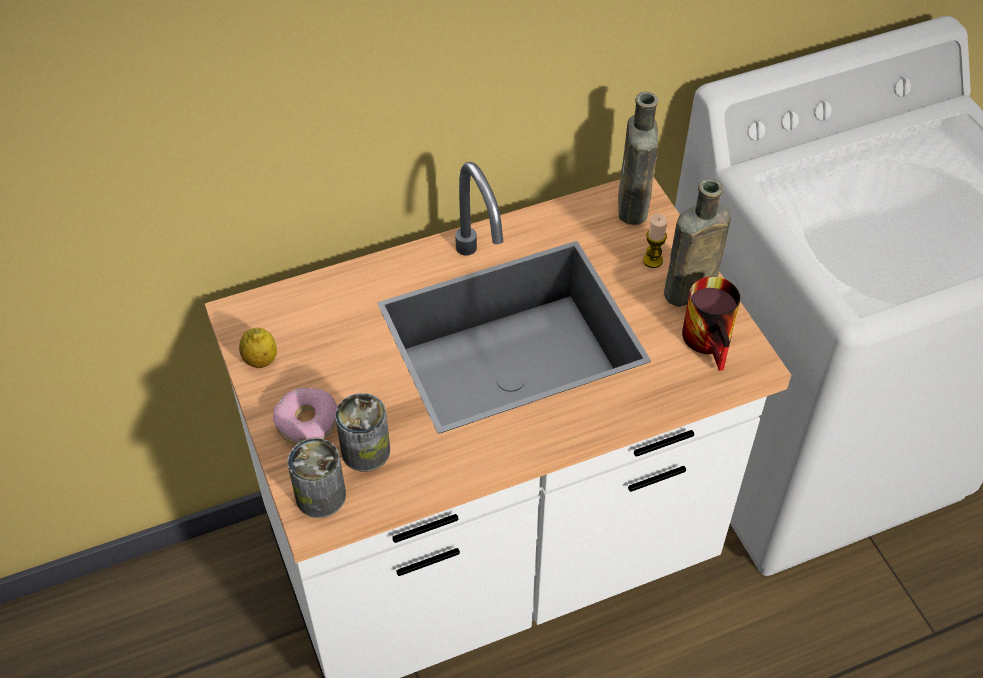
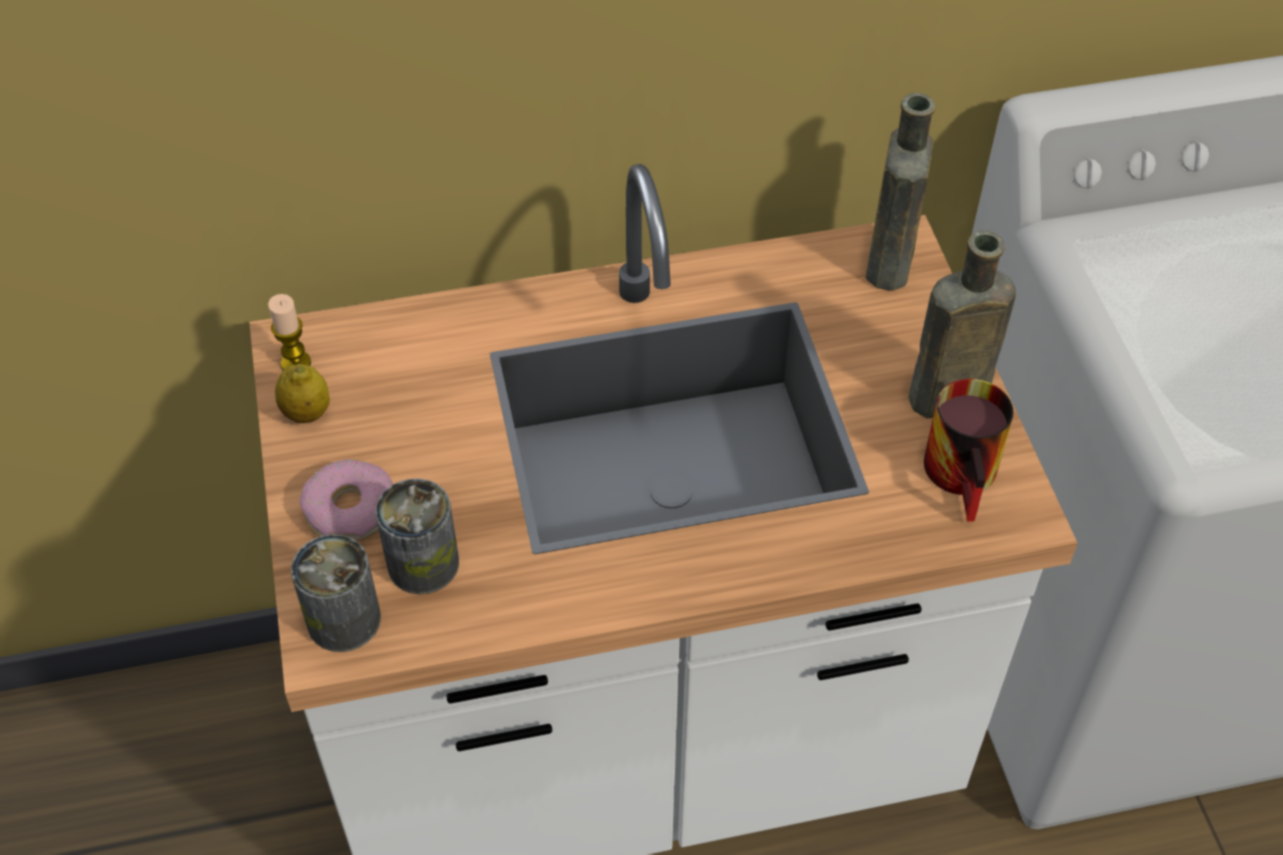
camera: 10 degrees right, 0 degrees up
candle [643,214,667,268] -> candle moved to [268,294,311,370]

